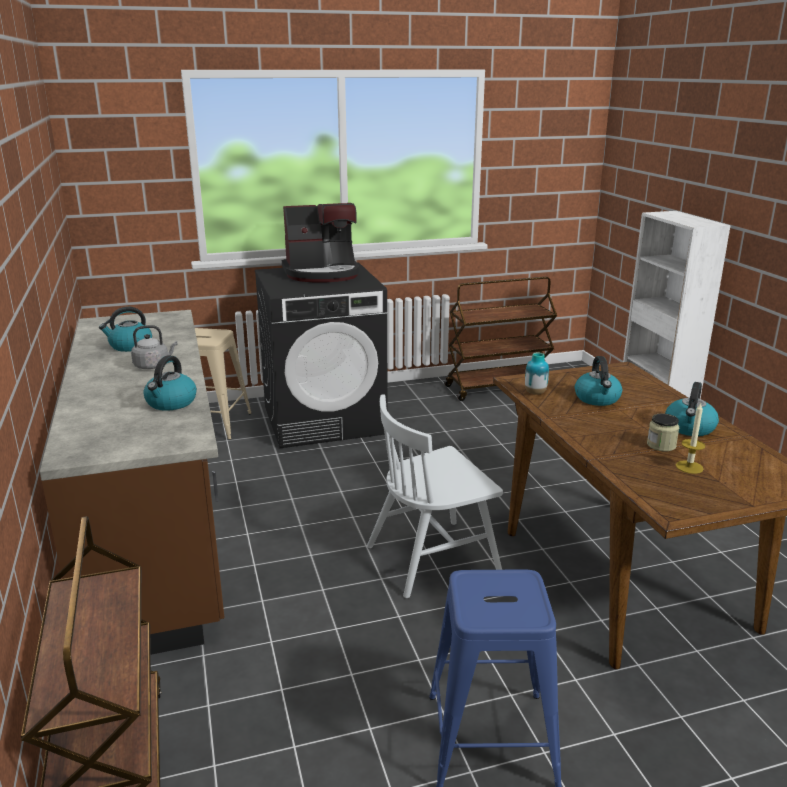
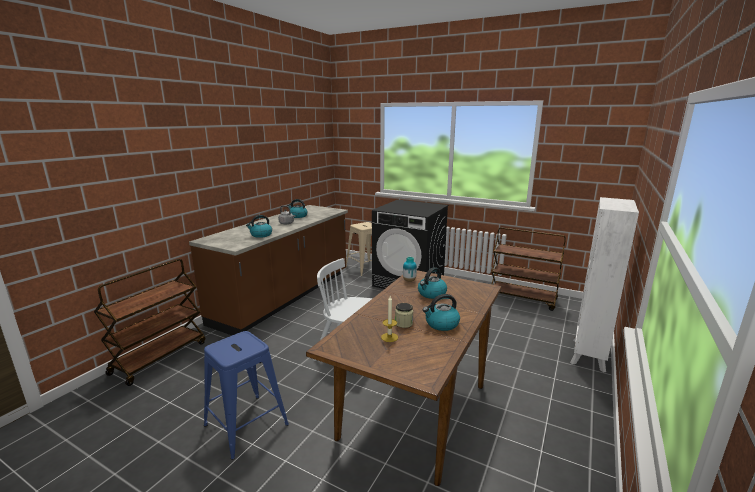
camera: 45 degrees right, 5 degrees down
coffee machine [282,203,359,282] -> none

